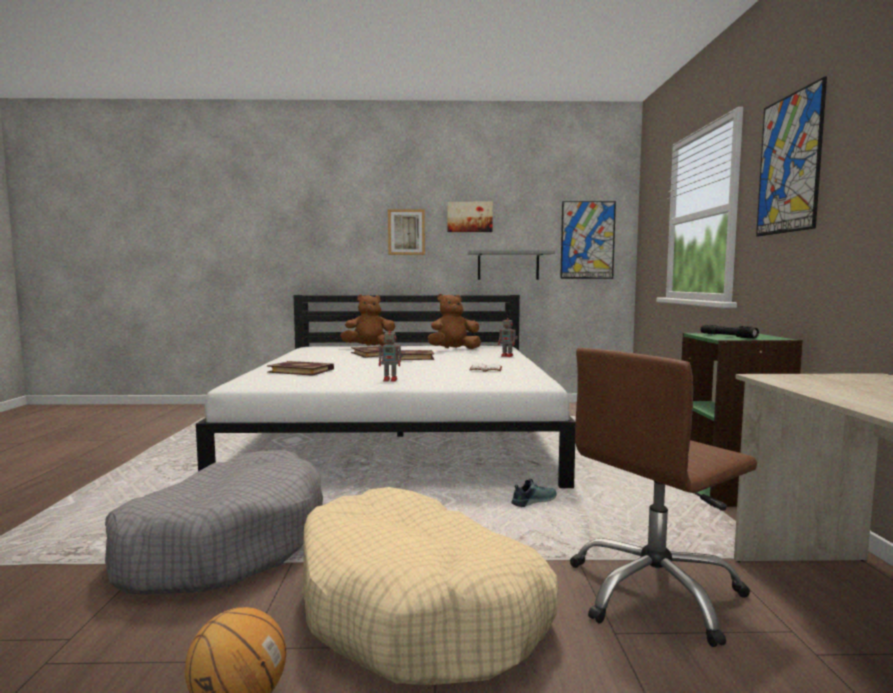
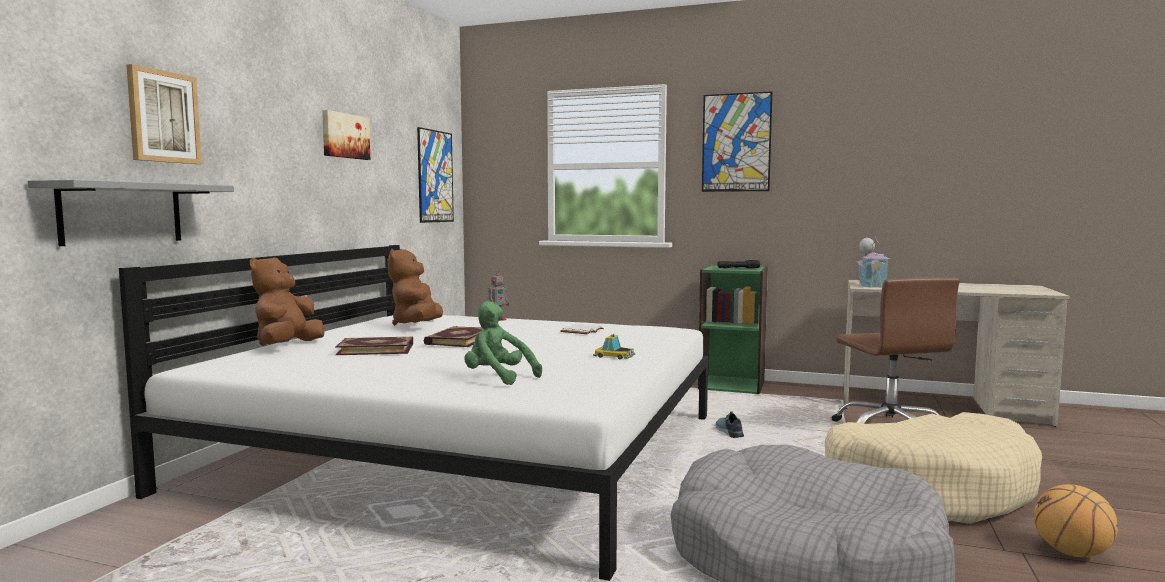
camera: 70 degrees left, 0 degrees up
book [267,361,334,376] -> green plush toy [464,301,542,385]
toy robot [379,326,403,381] -> toy car [593,334,635,359]
picture [388,209,425,255] -> picture moved to [127,64,202,164]
grey shelf [468,250,555,280] -> grey shelf moved to [28,180,234,246]
none -> toy house [857,236,890,288]

